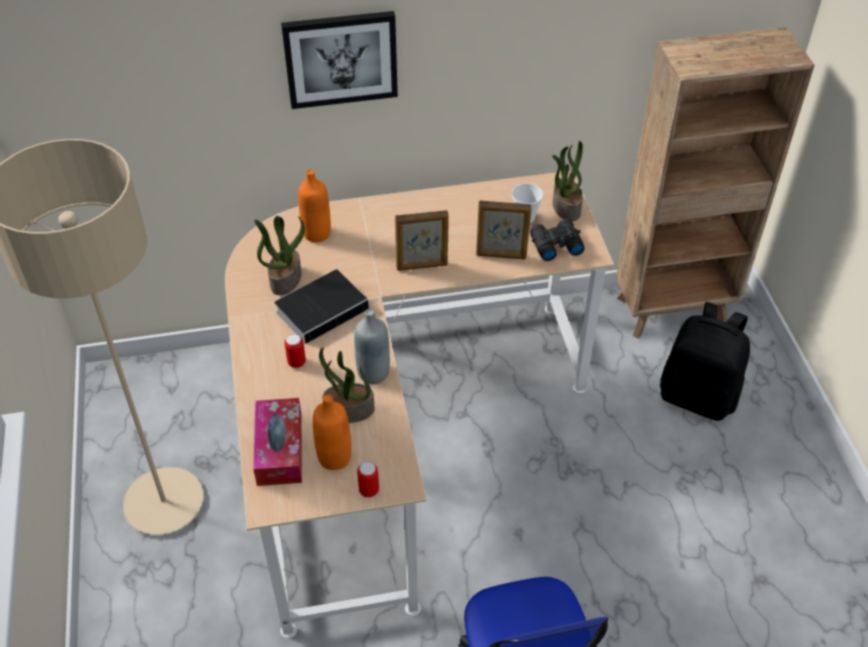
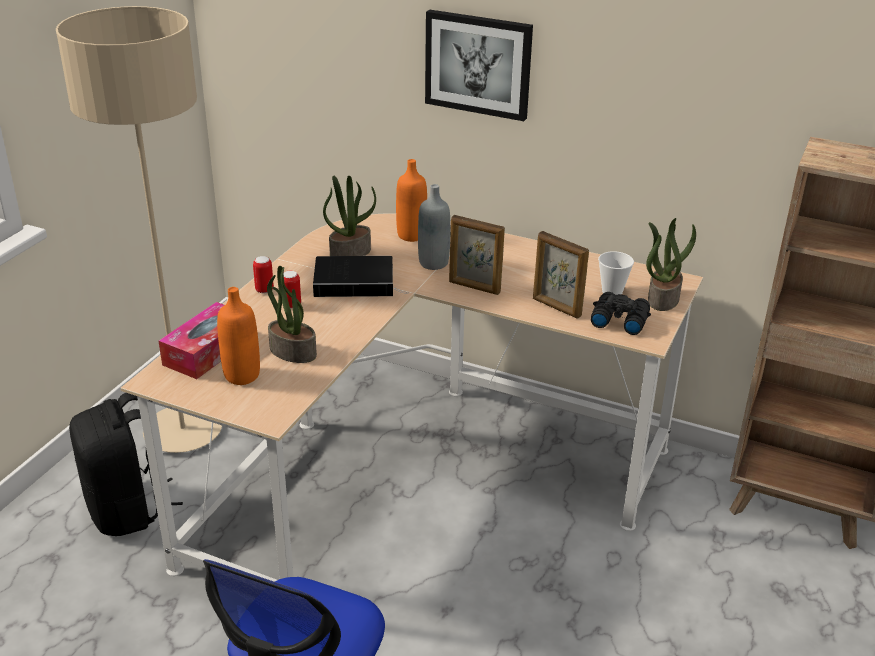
camera: 35 degrees right, 15 degrees down
grey bottle [354,309,390,384] -> grey bottle moved to [418,184,451,270]
can [357,462,379,498] -> can moved to [253,256,274,293]
black backpack [660,302,750,421] -> black backpack moved to [69,393,183,536]

